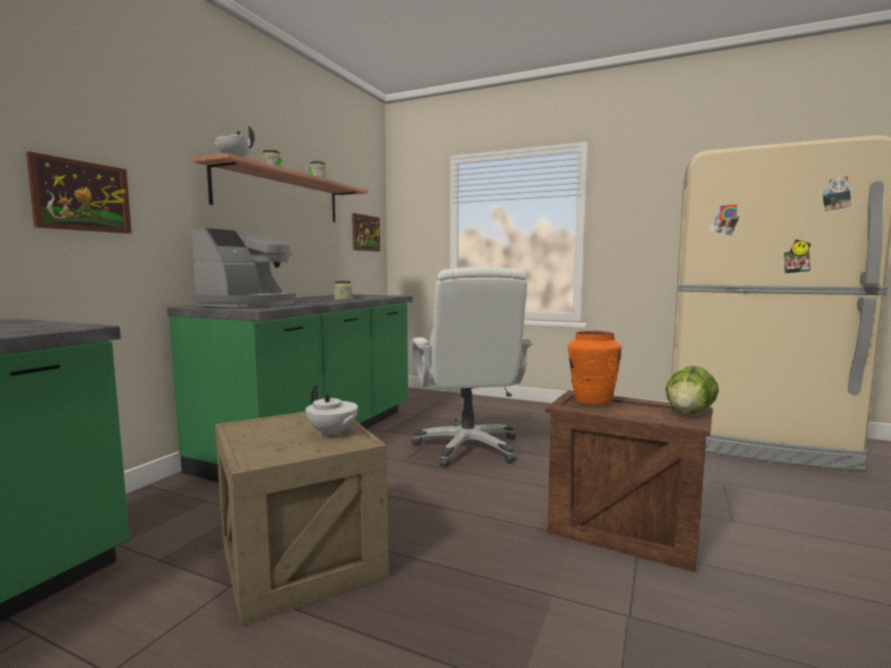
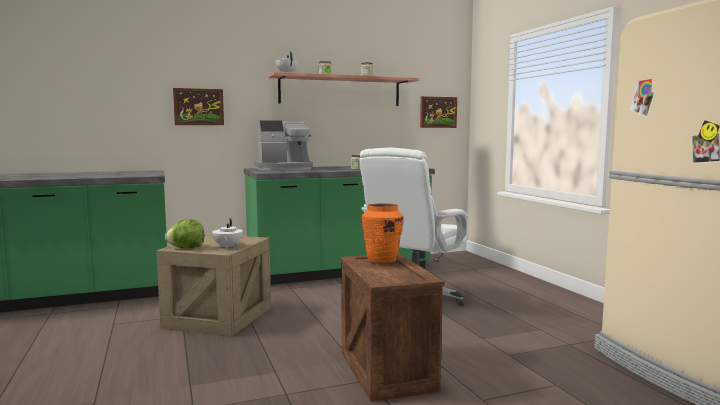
camera: 45 degrees right, 0 degrees up
lettuce [665,366,719,414] -> lettuce moved to [165,219,204,248]

